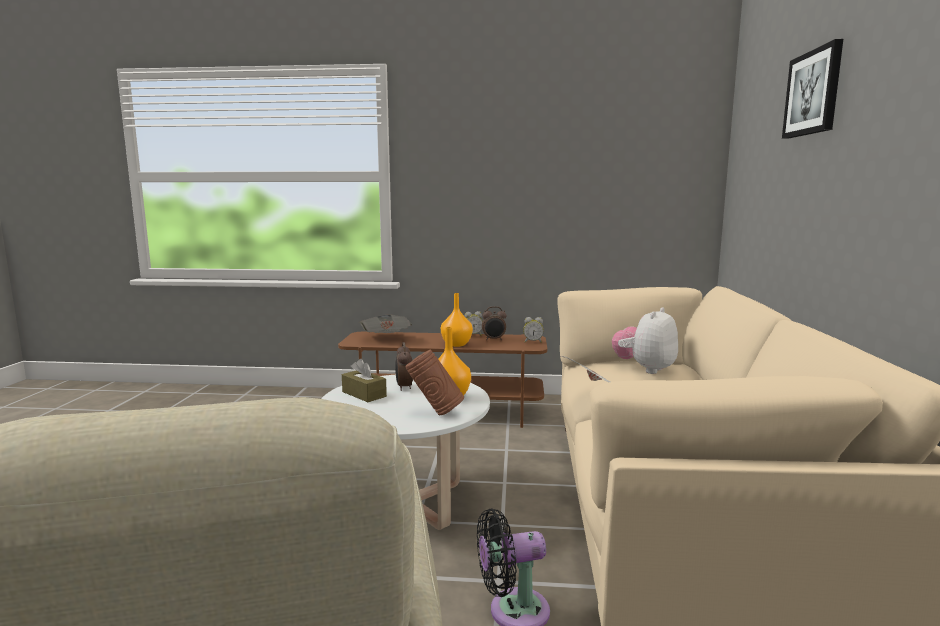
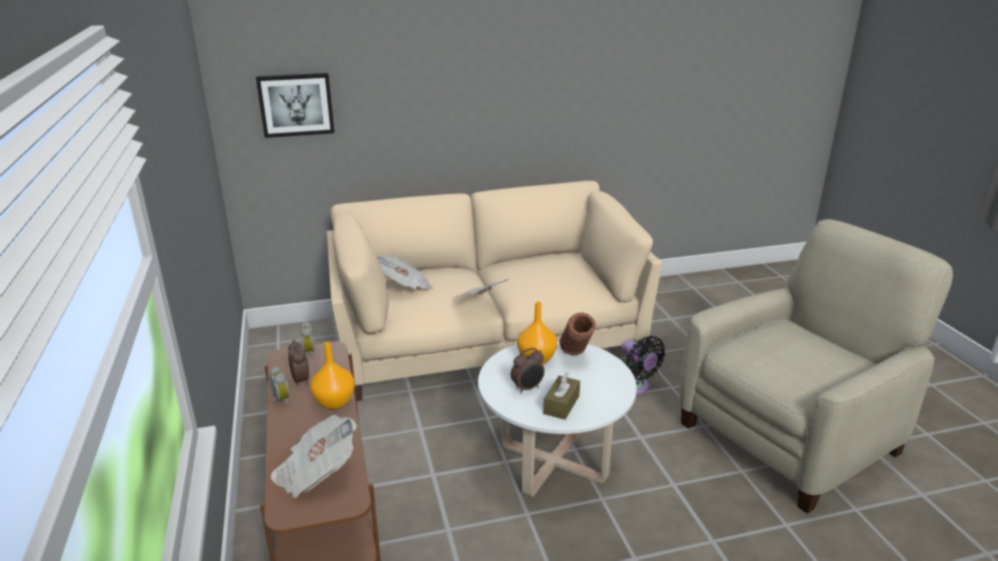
camera: 110 degrees left, 15 degrees up
plush toy [612,307,678,374] -> newspaper [377,255,434,290]
picture [782,39,843,139] -> picture moved to [256,73,334,138]

